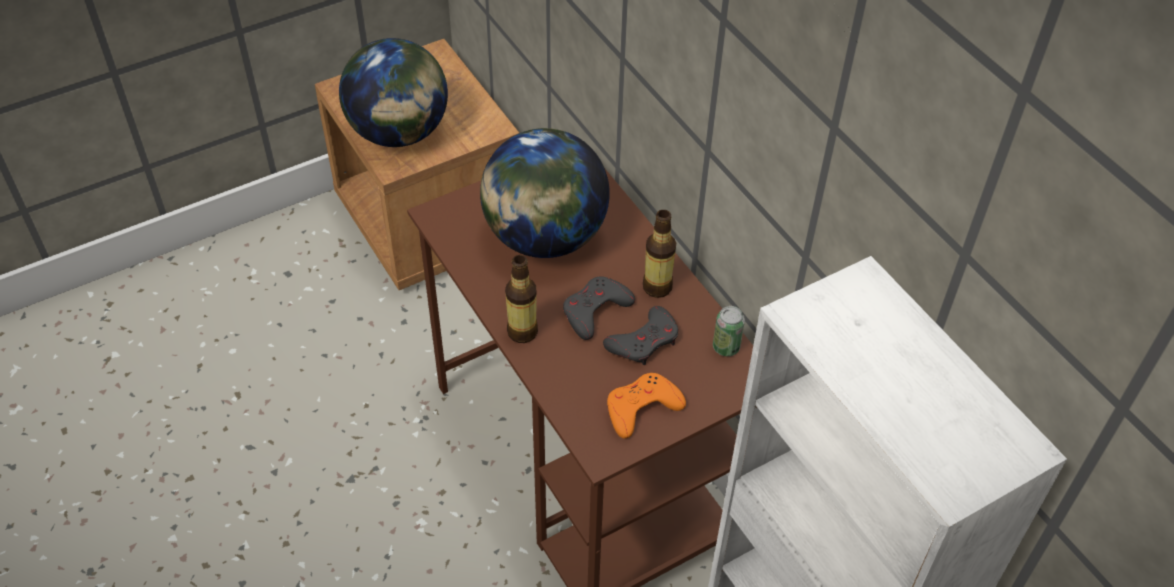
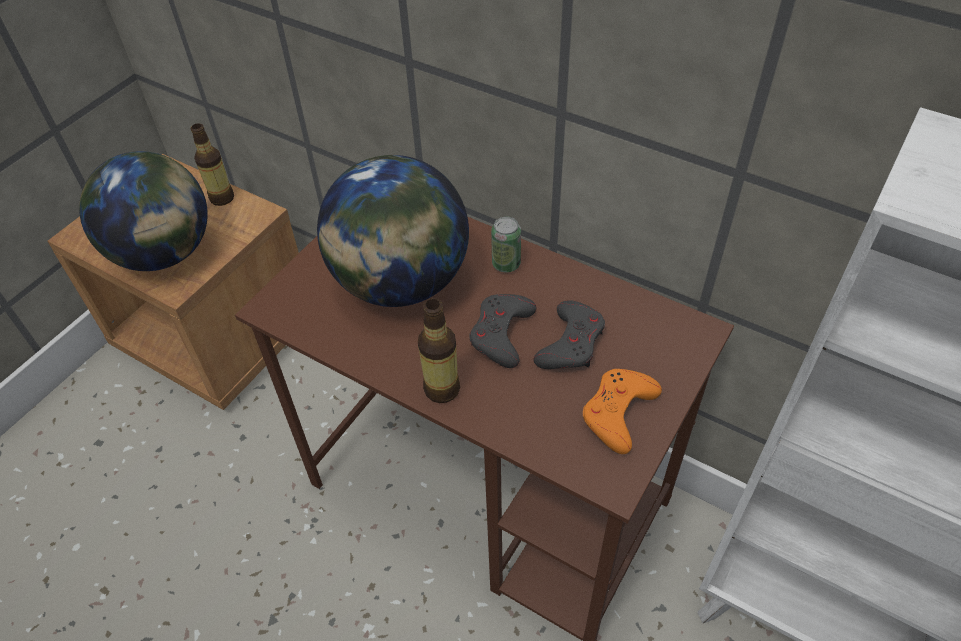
camera: 25 degrees left, 0 degrees up
bottle [643,210,676,298] -> bottle moved to [191,123,234,206]
can [713,306,745,356] -> can moved to [491,217,521,272]

